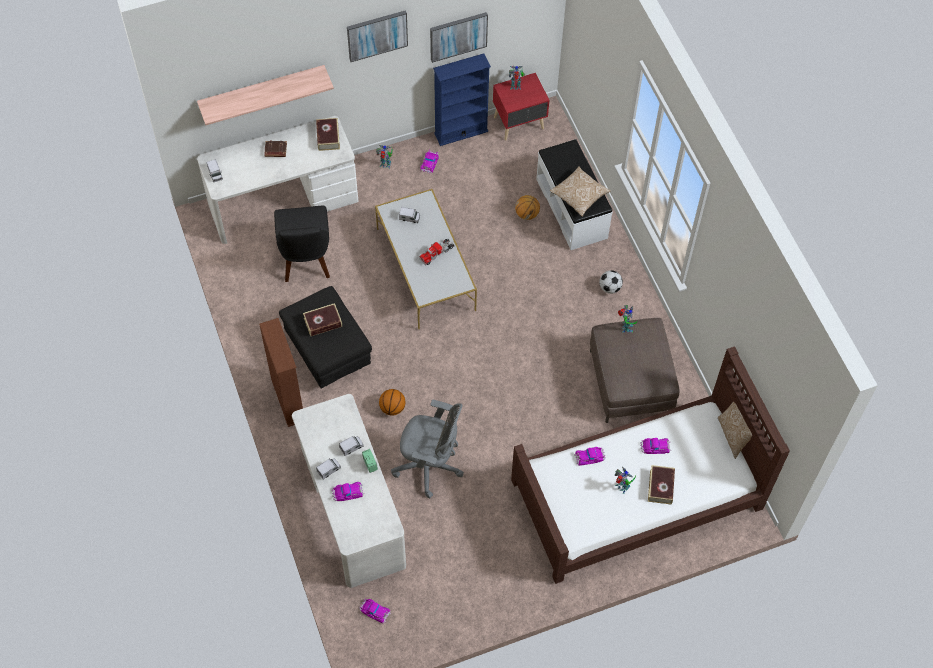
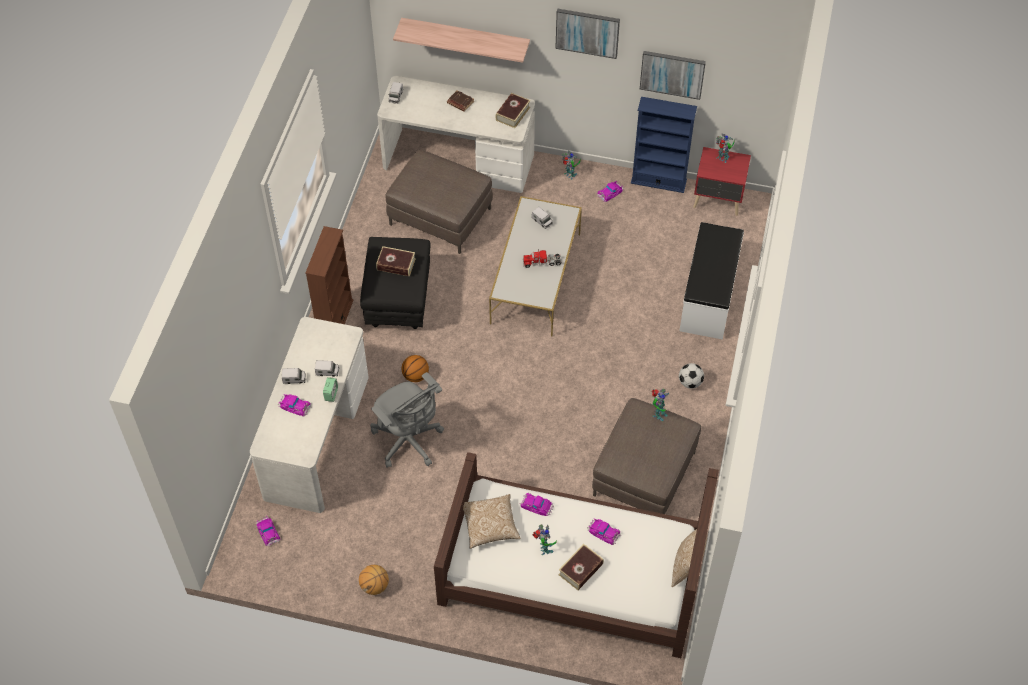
camera: 35 degrees right, 5 degrees down
black chair [274,206,330,282] -> brown ottoman [385,150,493,254]
basketball [515,195,540,220] -> basketball moved to [359,565,389,595]
pillow [550,166,610,217] -> pillow moved to [463,494,521,549]

